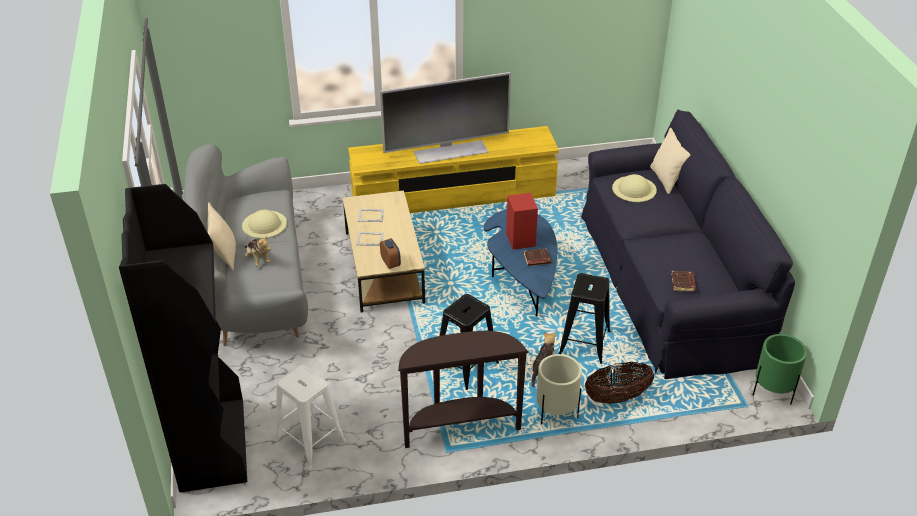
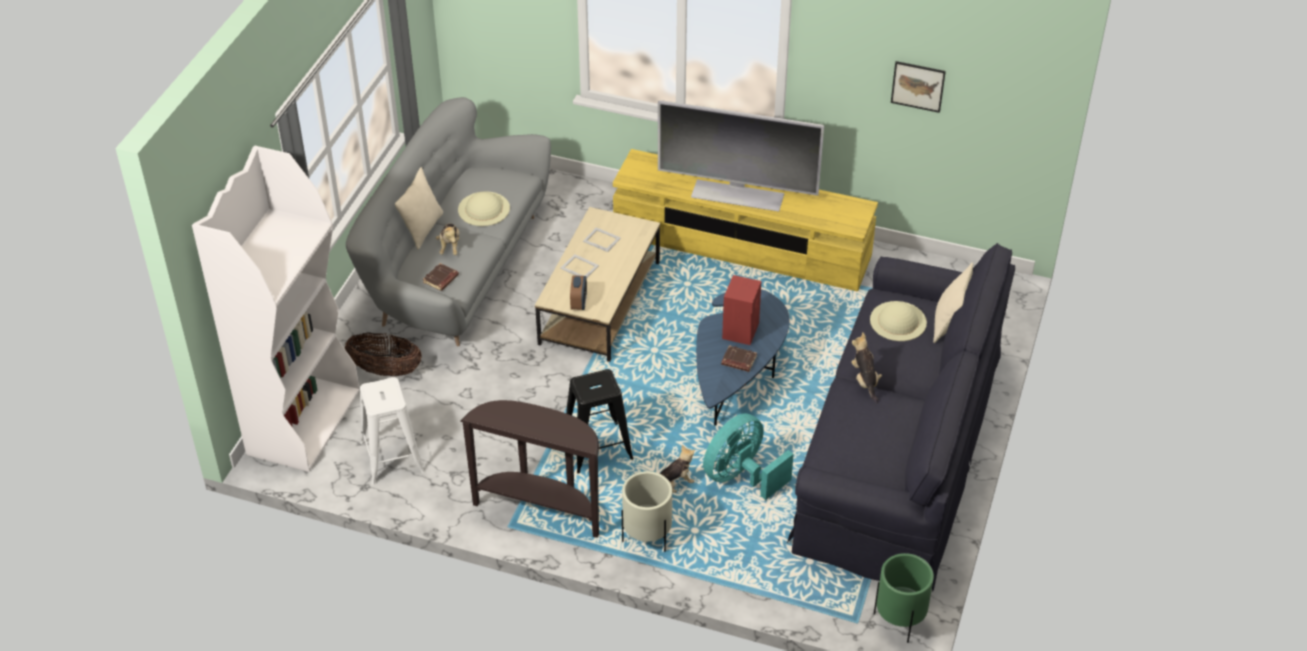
camera: 30 degrees right, 5 degrees up
black bookcase [119,184,247,492] -> white bookcase [192,146,360,472]
black stool [559,273,611,364] -> turquoise fan [703,413,794,500]
basket [585,362,654,404] -> basket moved to [344,332,422,377]
brown book [671,271,696,291] -> brown book moved to [423,263,459,291]
none -> plush toy [852,332,882,403]
none -> picture [891,61,946,113]

